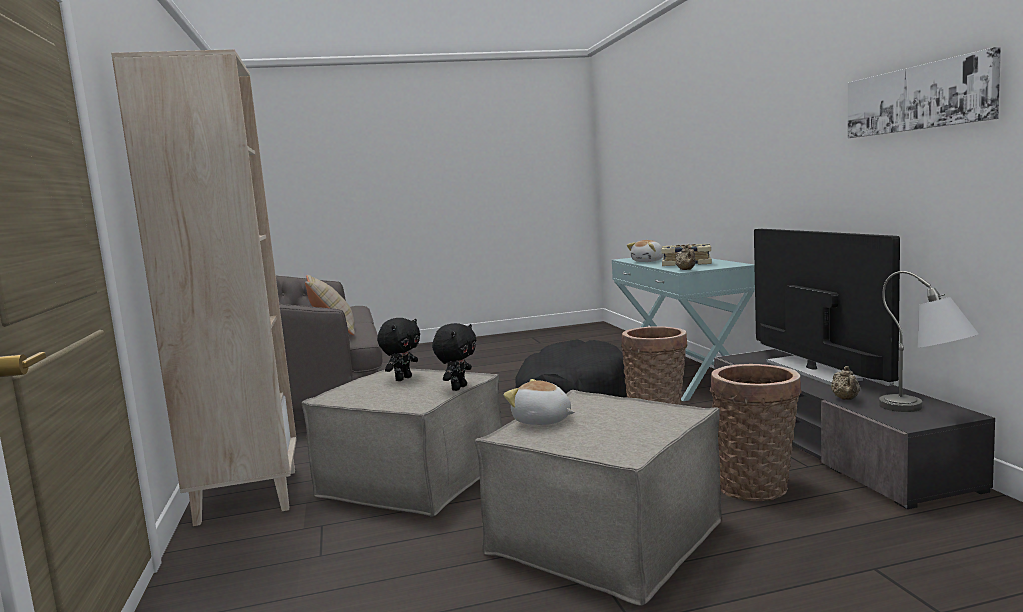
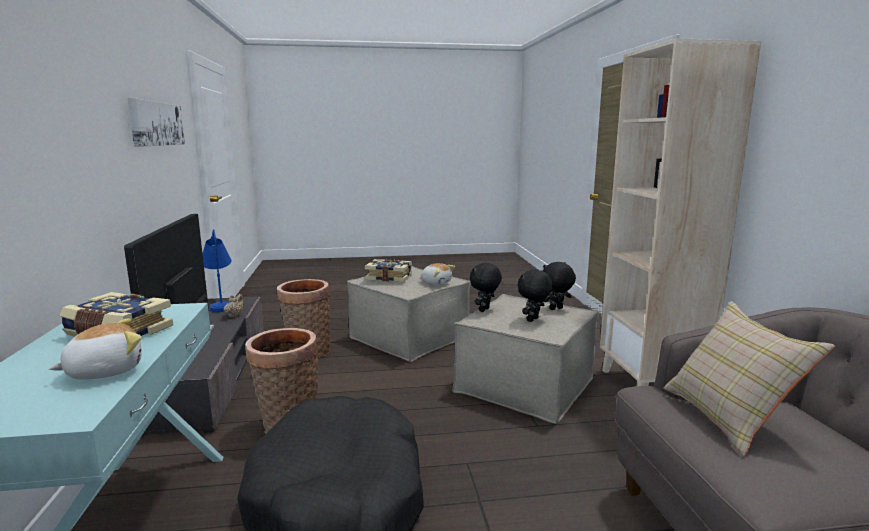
camera: 175 degrees left, 5 degrees up
beige teapot [675,245,696,270] -> none
grey table lamp [879,271,979,412] -> blue table lamp [202,229,231,312]
none -> book [365,259,412,282]
none -> black plush toy [543,262,576,310]

